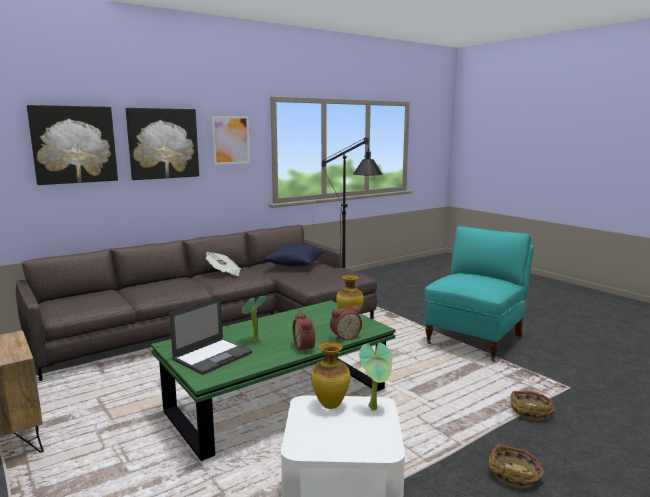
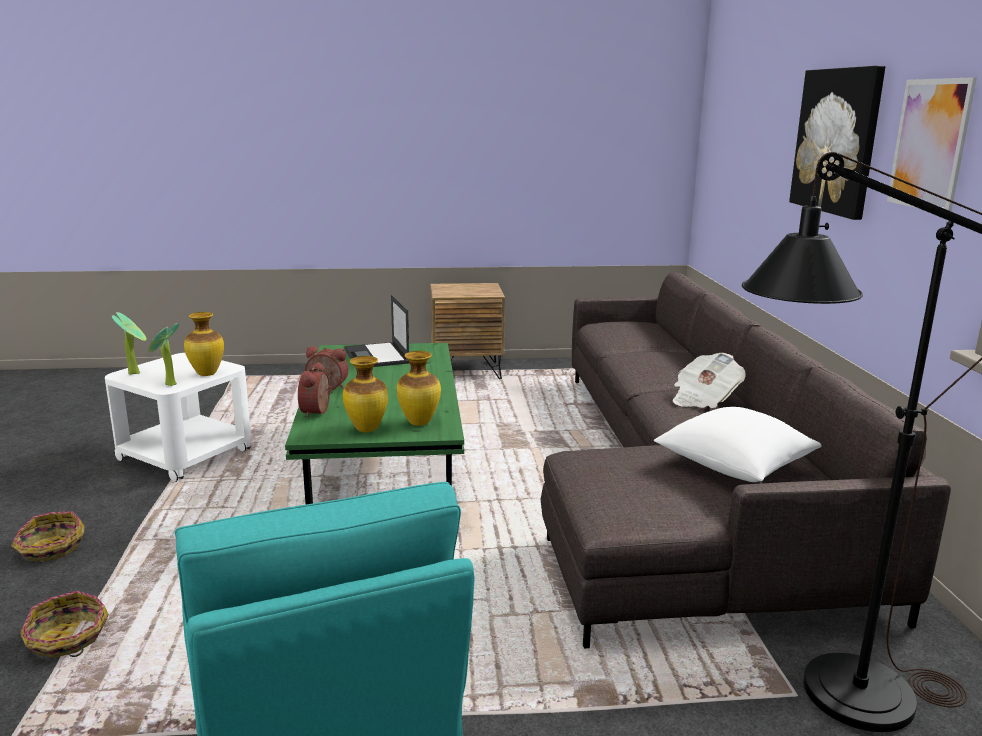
camera: 120 degrees right, 5 degrees up
picture [27,105,118,185] -> none
potted plant [242,296,266,343] -> potted plant moved to [112,312,147,375]
blue pillow [265,244,324,267] -> white pillow [654,407,822,482]
none -> vase [396,351,441,426]

